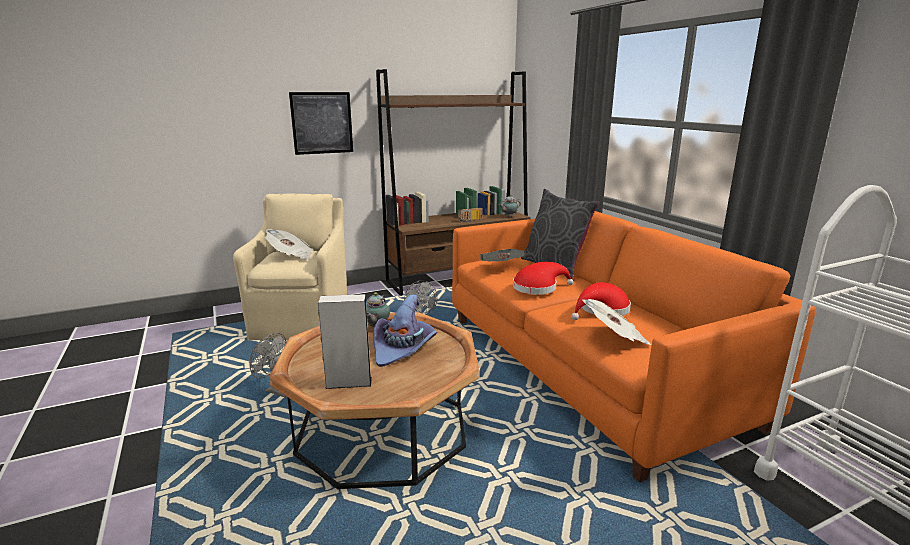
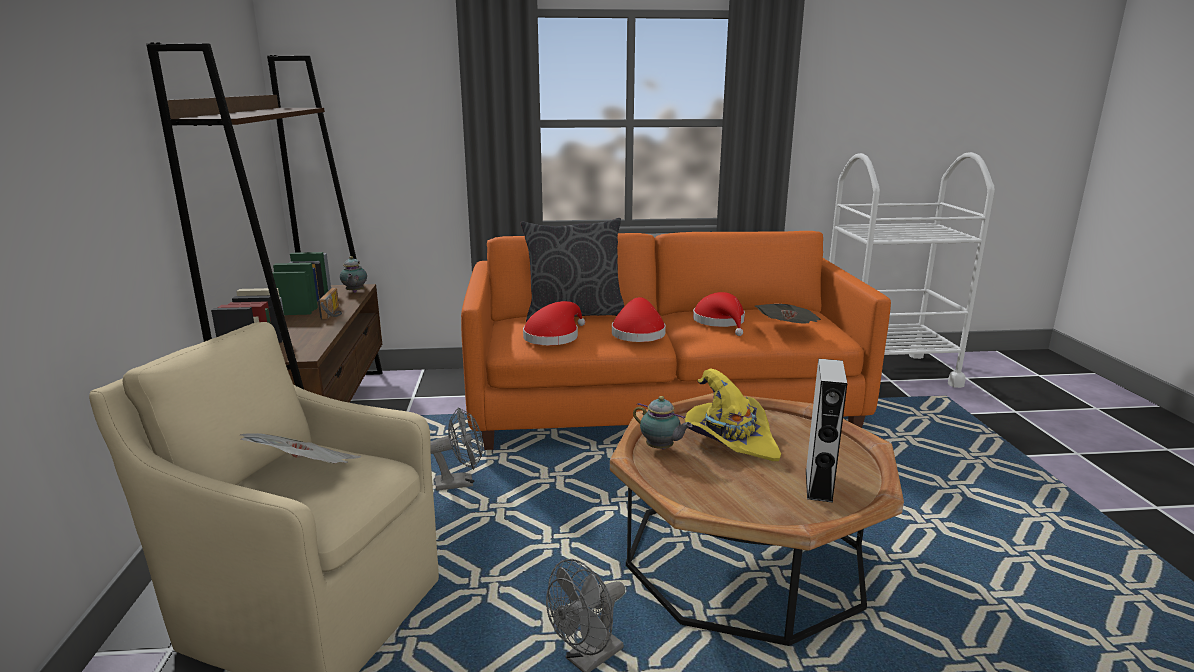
camera: 70 degrees left, 0 degrees up
picture [289,92,353,155] -> none
purple hat [373,294,437,367] -> yellow hat [685,368,781,461]
newspaper [480,249,525,261] -> red hat [523,301,585,345]

